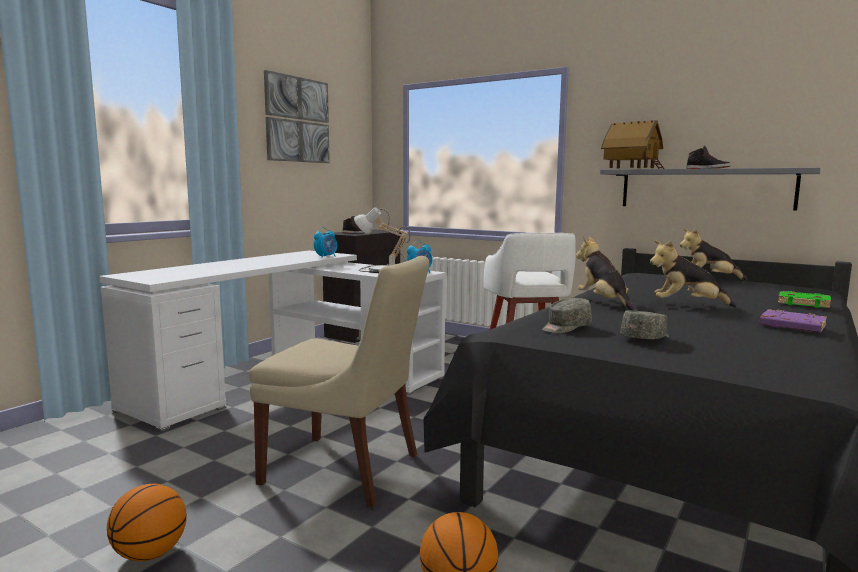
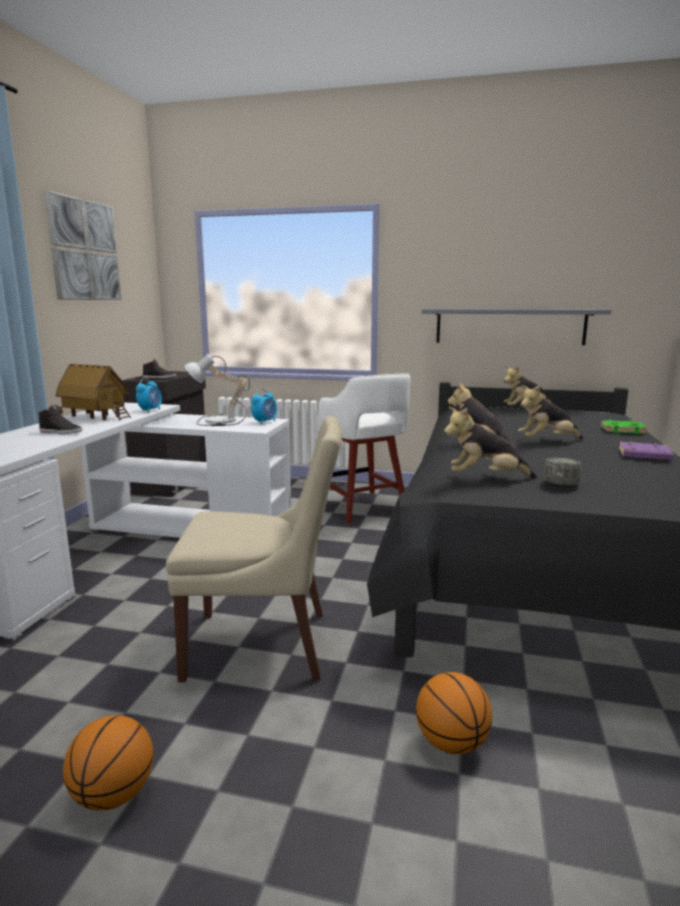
camera: 20 degrees left, 5 degrees up
grey cap [542,298,592,333] -> plush toy [444,407,537,478]
toy house [601,120,664,169] -> toy house moved to [55,364,131,421]
black shoe [686,146,731,169] -> black shoe moved to [39,405,82,434]

